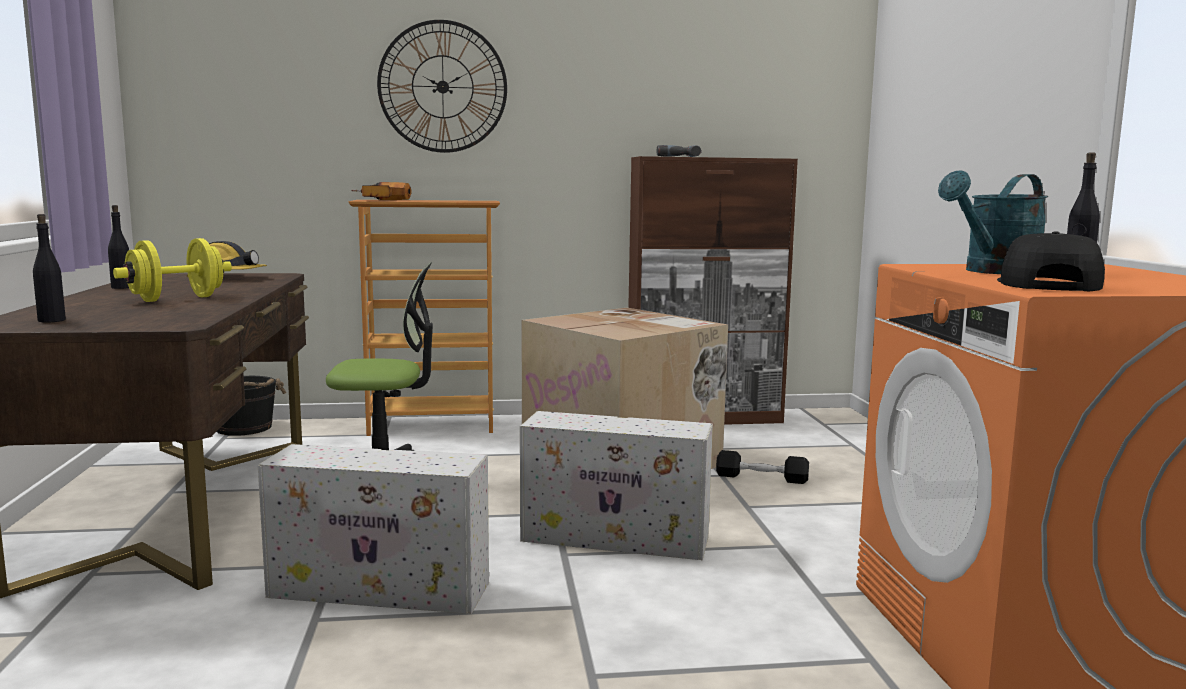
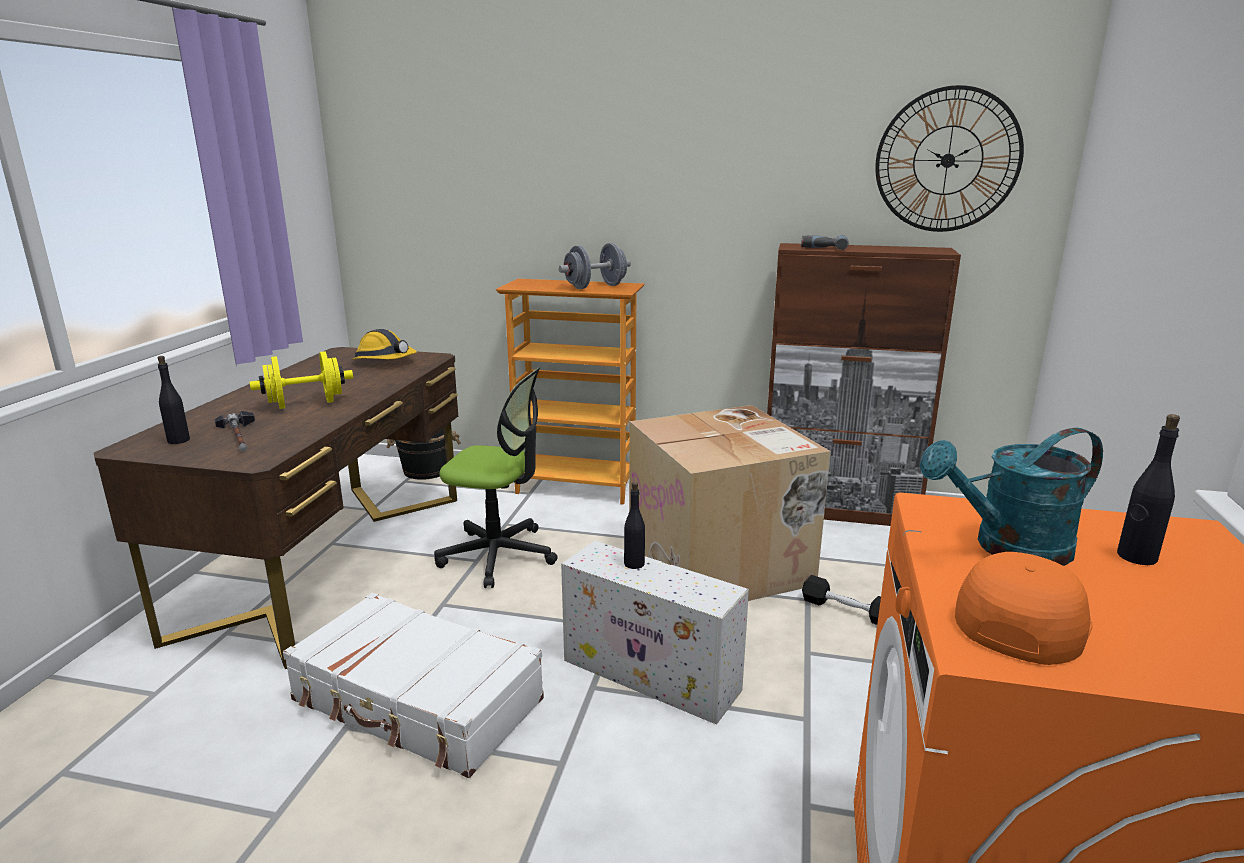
camera: 20 degrees right, 10 degrees up
black bottle [108,205,129,289] -> black bottle moved to [624,482,645,569]
white storage box [258,444,489,614] -> white suitcase [283,593,544,778]
power drill [351,182,411,200] -> none
wall clock [377,20,507,153] -> wall clock moved to [875,85,1024,232]
black cap [997,231,1105,291] -> orange cap [955,552,1092,665]
none -> hammer [214,411,255,451]
none -> grey dumbbell [559,243,631,289]

